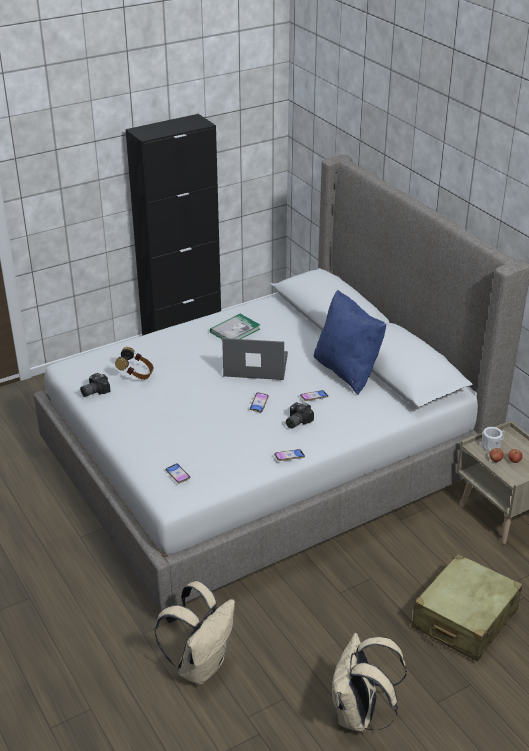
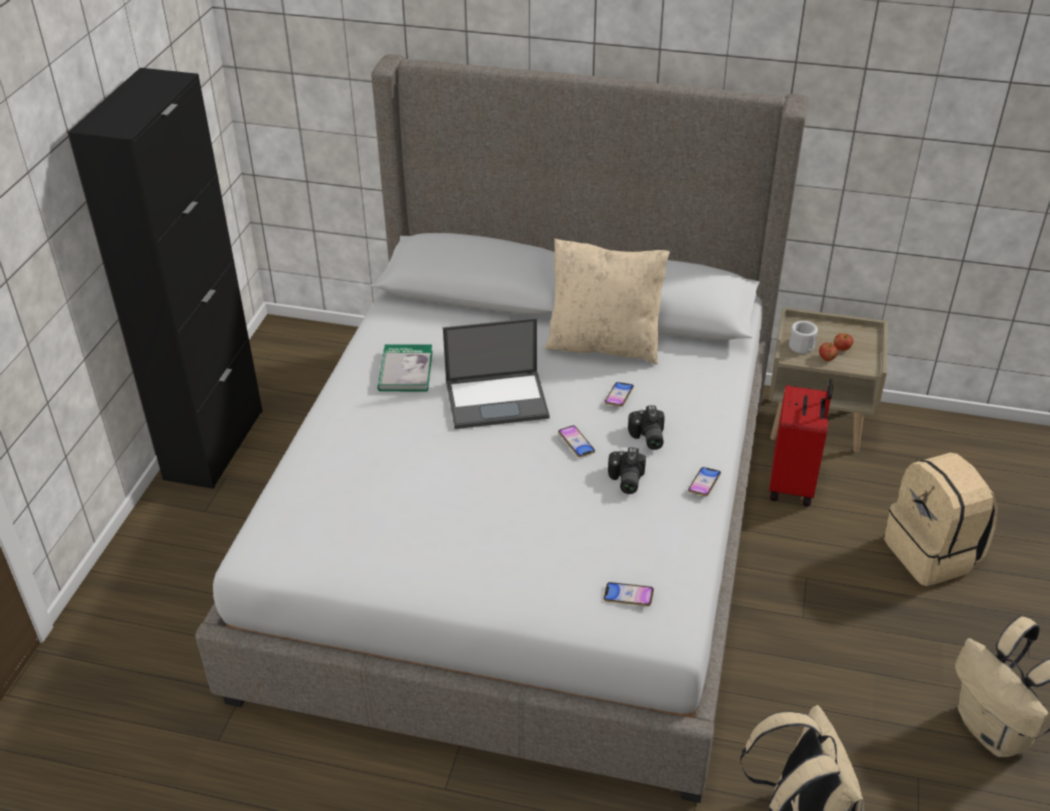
camera: 45 degrees left, 5 degrees up
camera [80,373,111,397] -> camera moved to [608,447,646,494]
headphones [115,347,154,380] -> none
laptop [222,338,288,380] -> laptop turned 150 degrees counterclockwise [443,318,549,429]
blue pillow [314,290,386,395] -> beige pillow [544,238,670,364]
beige suitcase [412,554,523,662] -> beige backpack [884,453,998,586]
none -> red suitcase [769,379,833,507]

